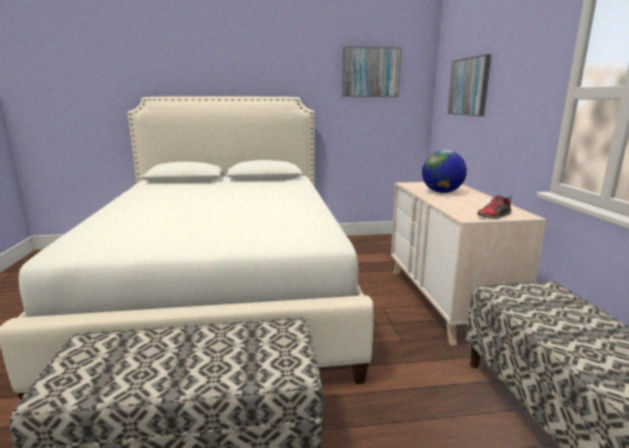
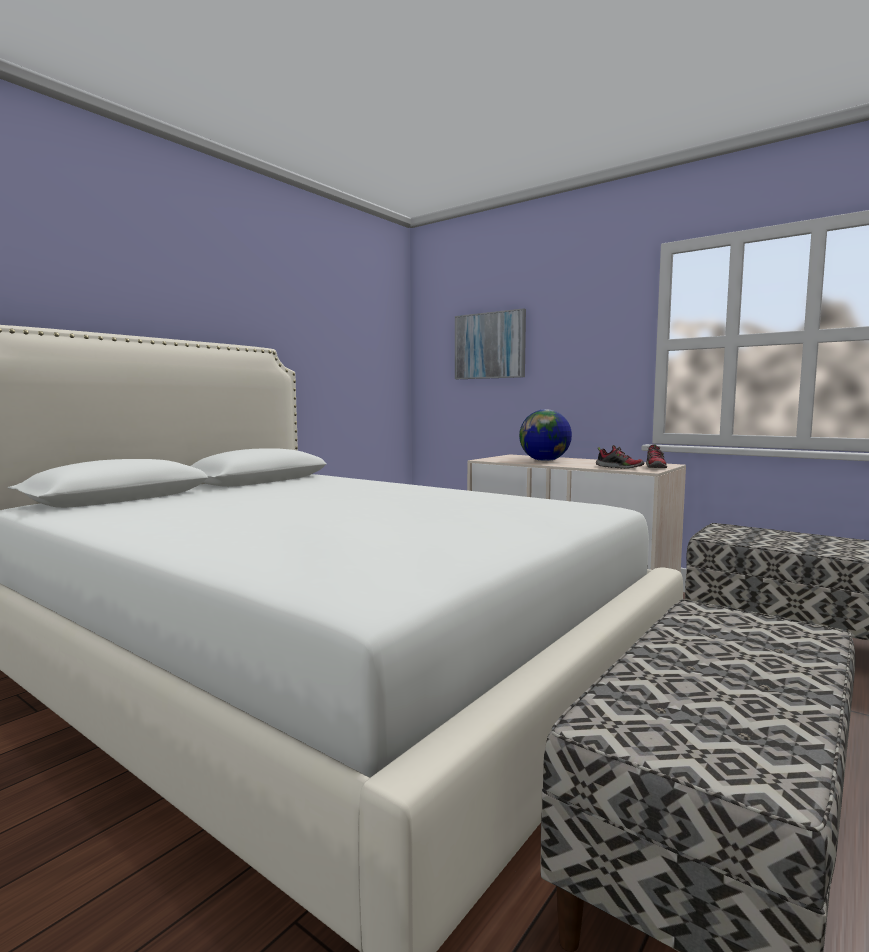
camera: 45 degrees left, 10 degrees down
picture [342,46,401,97] -> none
none -> shoe [596,445,644,469]

